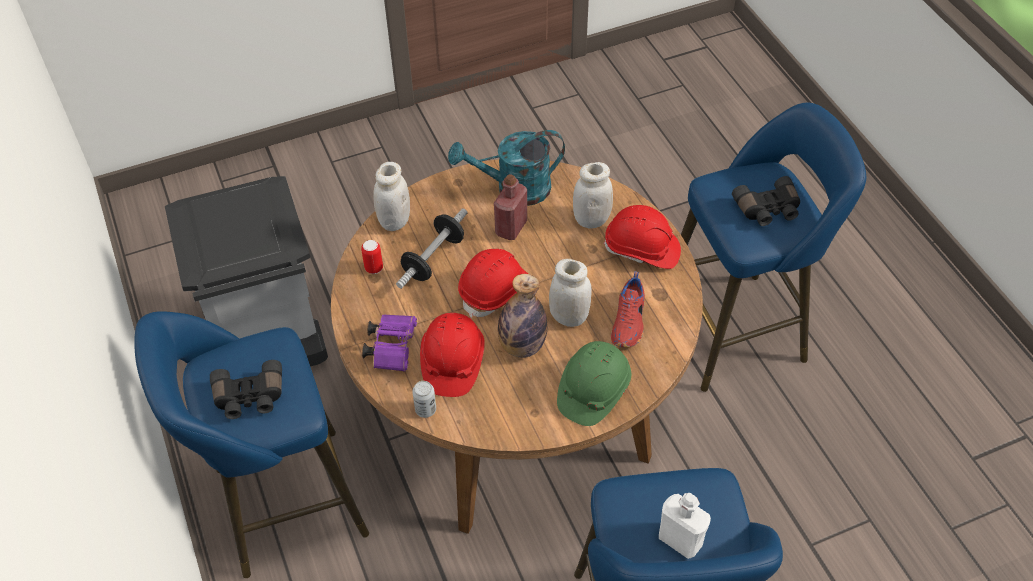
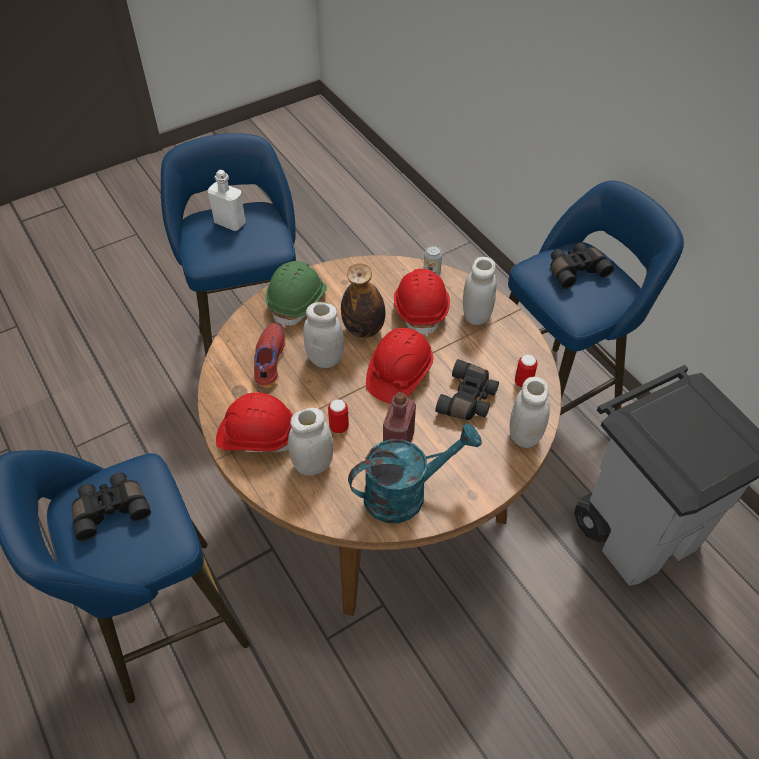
camera: 170 degrees right, 0 degrees up
purple binoculars [362,314,417,372] -> white jar [463,257,496,325]
dumbbell [396,208,467,289] -> black binoculars [435,359,499,420]
none -> can [328,399,349,433]

